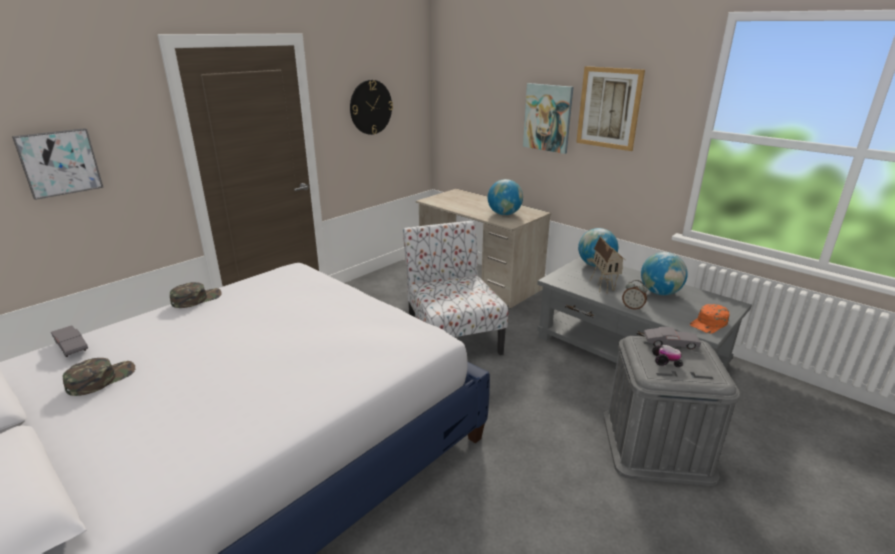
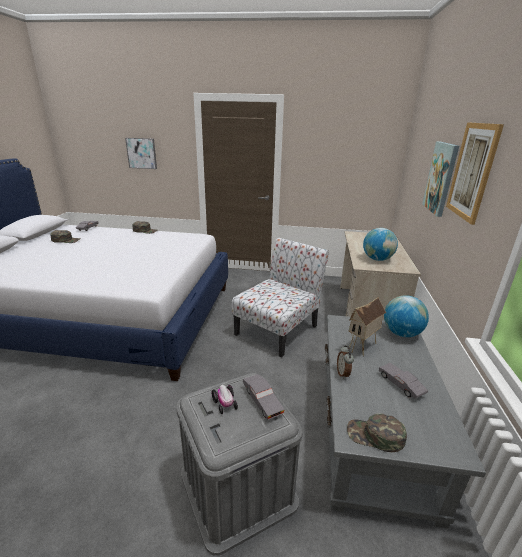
camera: 55 degrees right, 0 degrees up
wall clock [350,80,393,135] -> none
globe [641,252,688,295] -> grey toy car [379,363,428,398]
orange cap [690,304,730,333] -> green cap [347,414,407,452]

